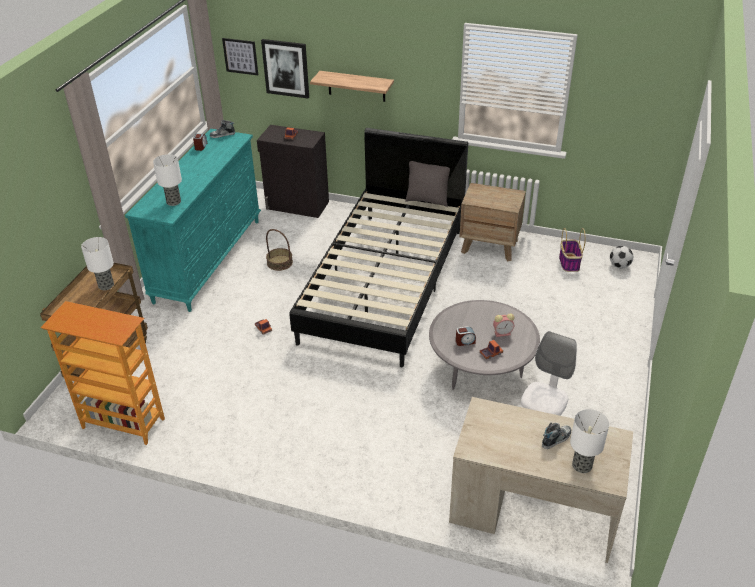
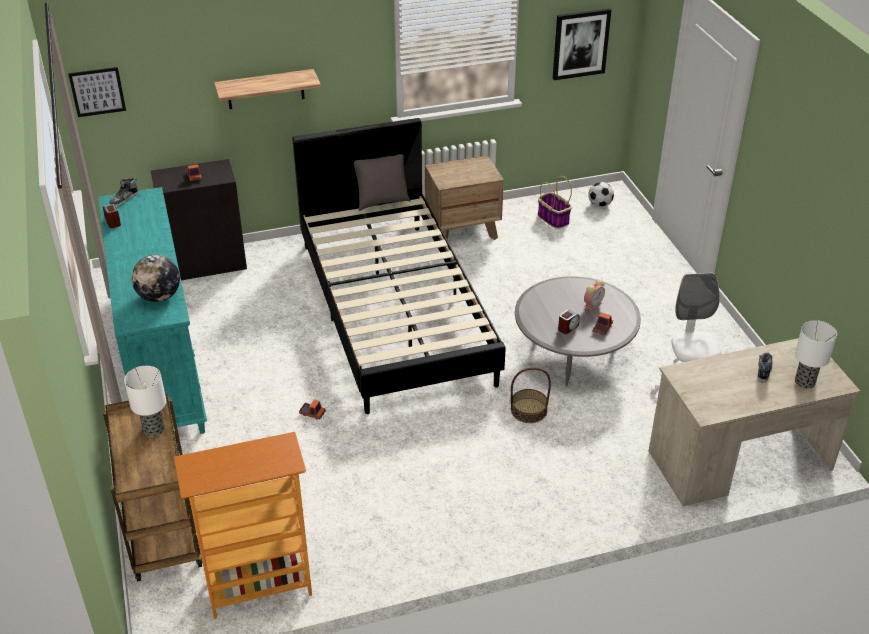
camera: 35 degrees left, 0 degrees up
table lamp [153,154,182,206] -> globe [132,255,180,302]
picture [261,39,309,99] -> picture moved to [553,8,611,80]
basket [266,229,293,271] -> basket moved to [511,368,551,423]

